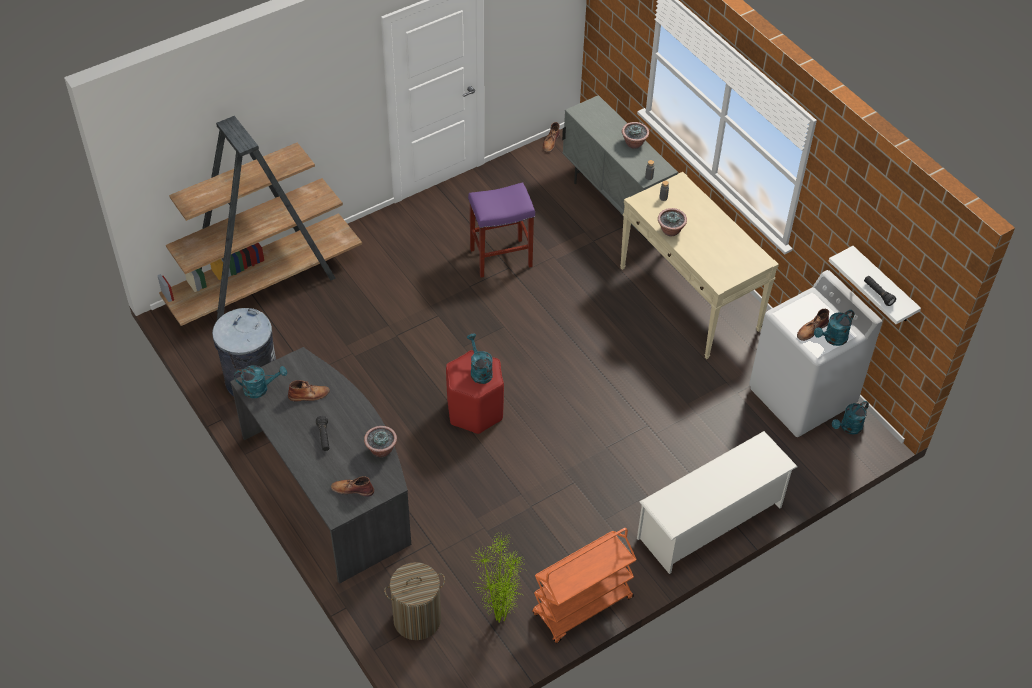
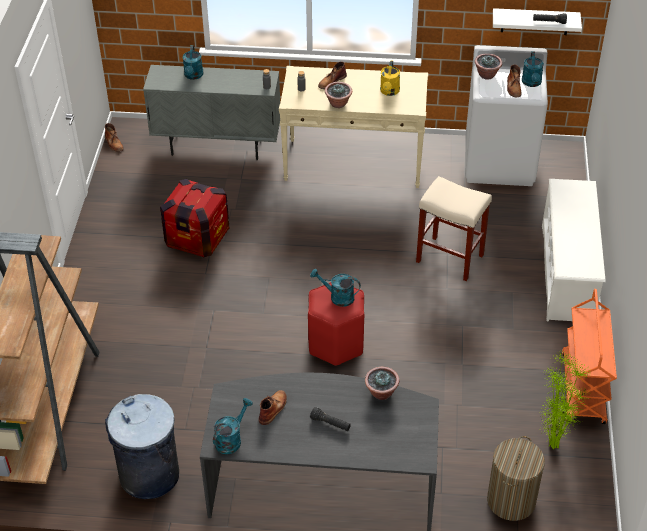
camera: 50 degrees left, 5 degrees down
brown boot [331,476,374,497] -> brown boot moved to [318,62,347,89]
purple stool [468,182,535,278] -> crate [160,179,229,257]
potted plant [622,122,649,149] -> potted plant moved to [475,53,502,80]
turquoise watering can [832,401,869,435] -> turquoise watering can moved to [183,45,203,80]
none -> yellow watering can [380,60,400,96]
none -> beige stool [416,176,492,281]

